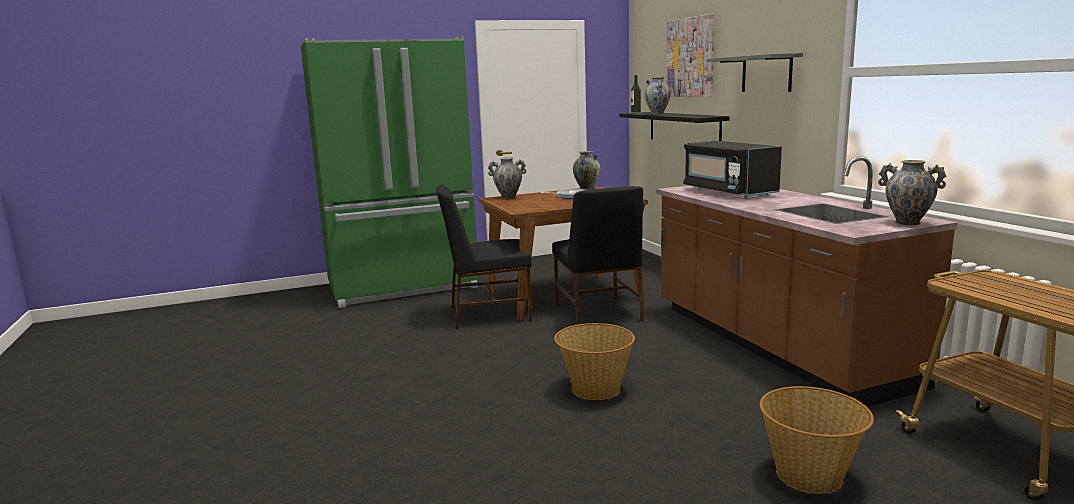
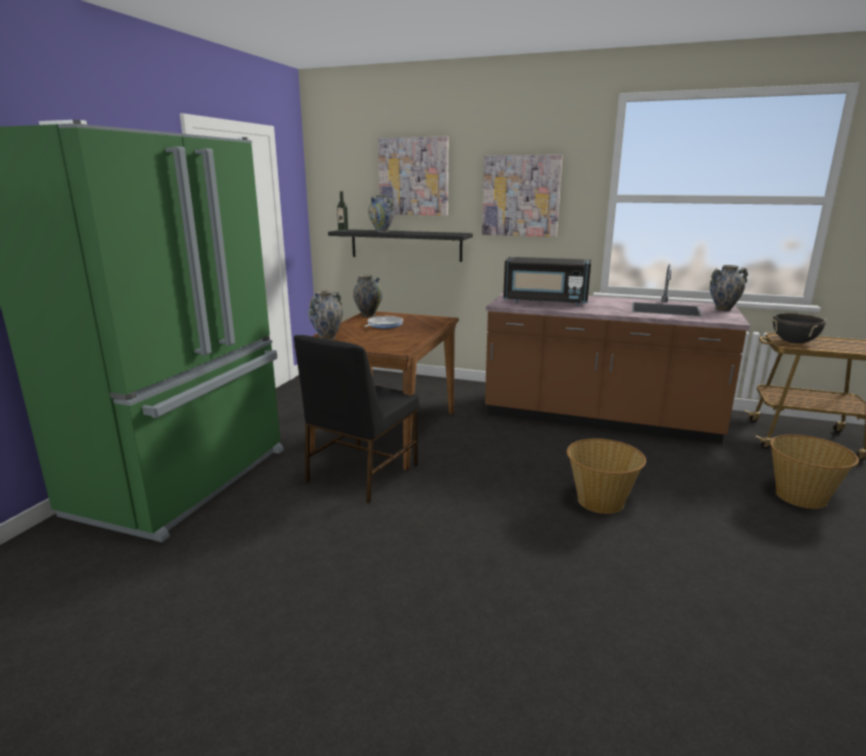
camera: 50 degrees left, 5 degrees up
black chair [552,186,644,325] -> none
grey shelf [706,53,803,92] -> picture [482,155,563,237]
none -> black cooking pot [771,313,827,344]

